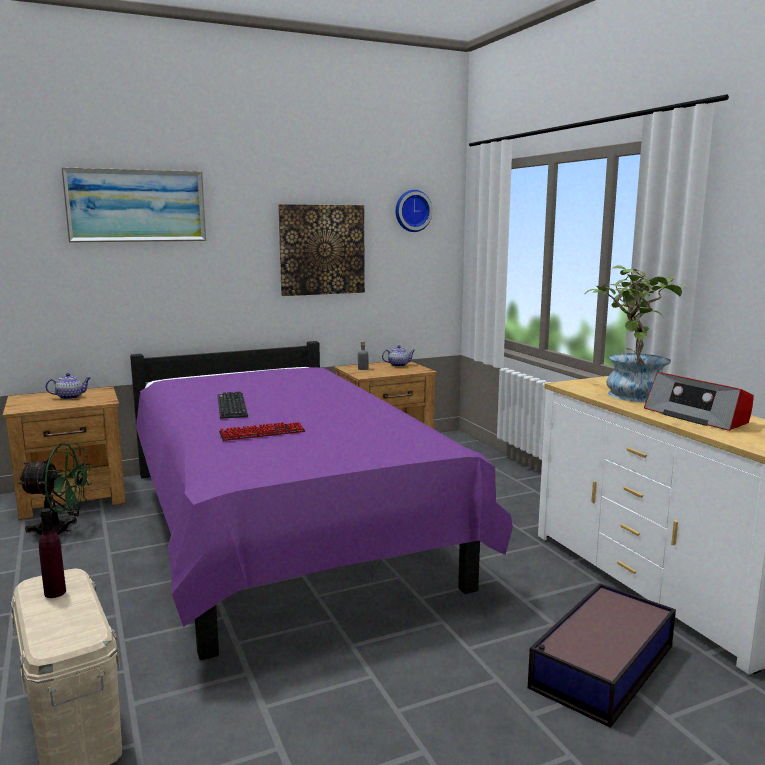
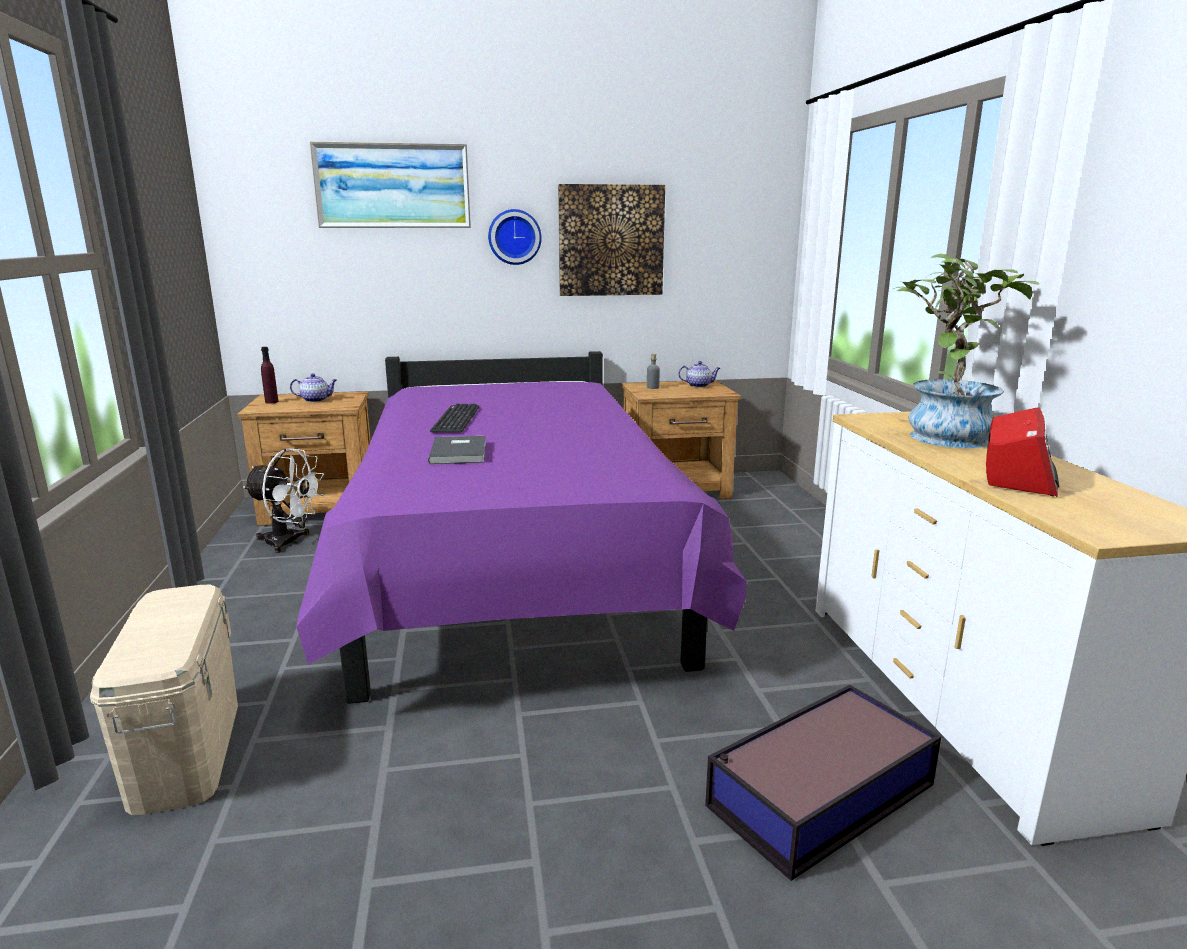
camera: 15 degrees right, 5 degrees up
green fan [18,443,92,535] -> white fan [243,448,324,553]
purple bottle [39,508,66,598] -> purple bottle moved to [261,347,278,404]
keyboard [219,422,305,441] -> grey book [428,436,486,464]
wall clock [396,190,433,232] -> wall clock moved to [488,209,542,265]
radio [644,372,754,431] -> radio turned 135 degrees counterclockwise [986,407,1059,497]

